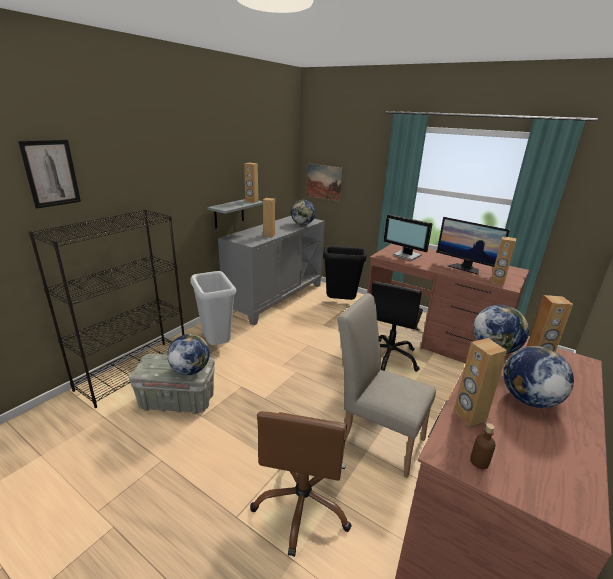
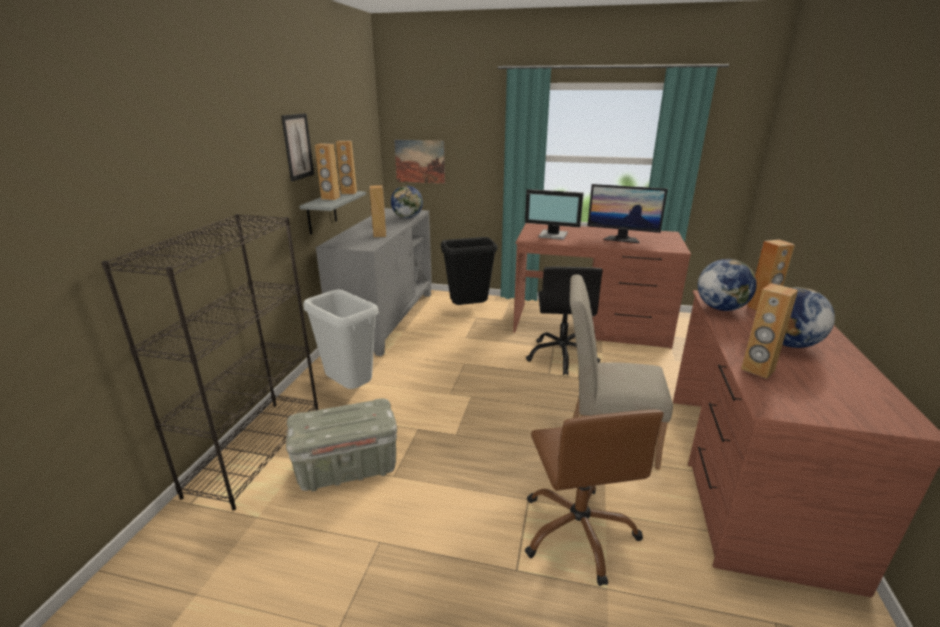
camera: 20 degrees left, 0 degrees up
picture [18,140,81,209] -> picture moved to [281,113,314,181]
globe [167,334,210,375] -> none
brown bottle [470,423,496,469] -> none
brown speaker [490,236,516,285] -> brown speaker moved to [315,144,340,200]

